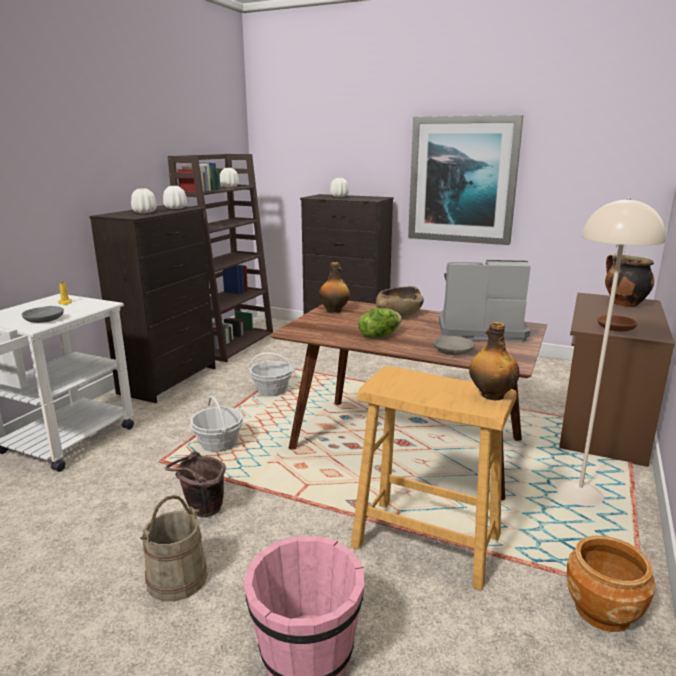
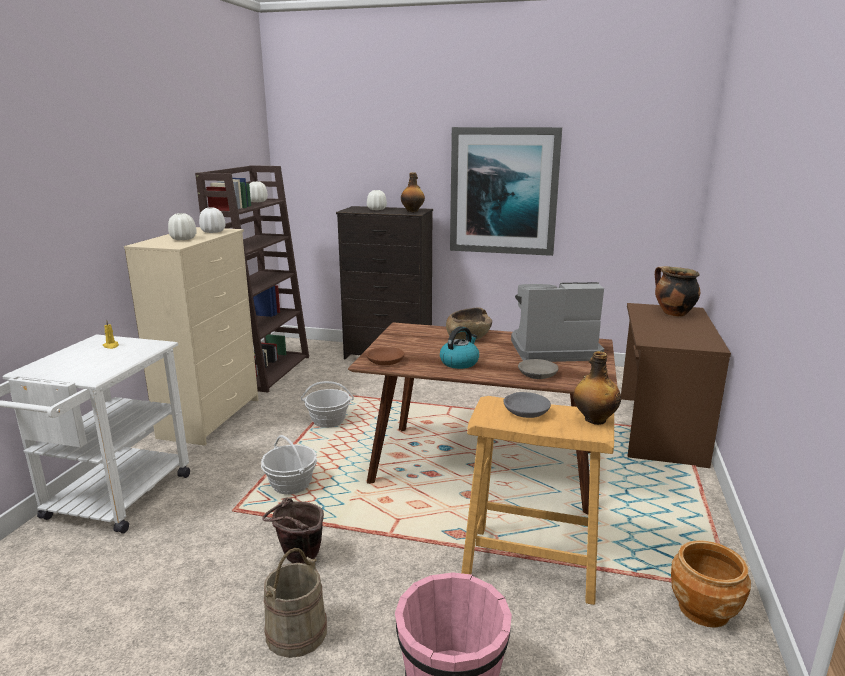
camera: 10 degrees left, 0 degrees up
grey bowl [22,306,64,323] -> grey bowl moved to [504,392,551,418]
black dresser [89,205,216,403] -> beige dresser [124,227,258,446]
bottle [319,262,350,313] -> bottle moved to [401,172,425,212]
lettuce [358,308,402,338] -> kettle [440,326,479,369]
beige floor lamp [557,198,666,506] -> none
brown bowl [597,315,638,332] -> brown bowl moved to [366,347,404,365]

